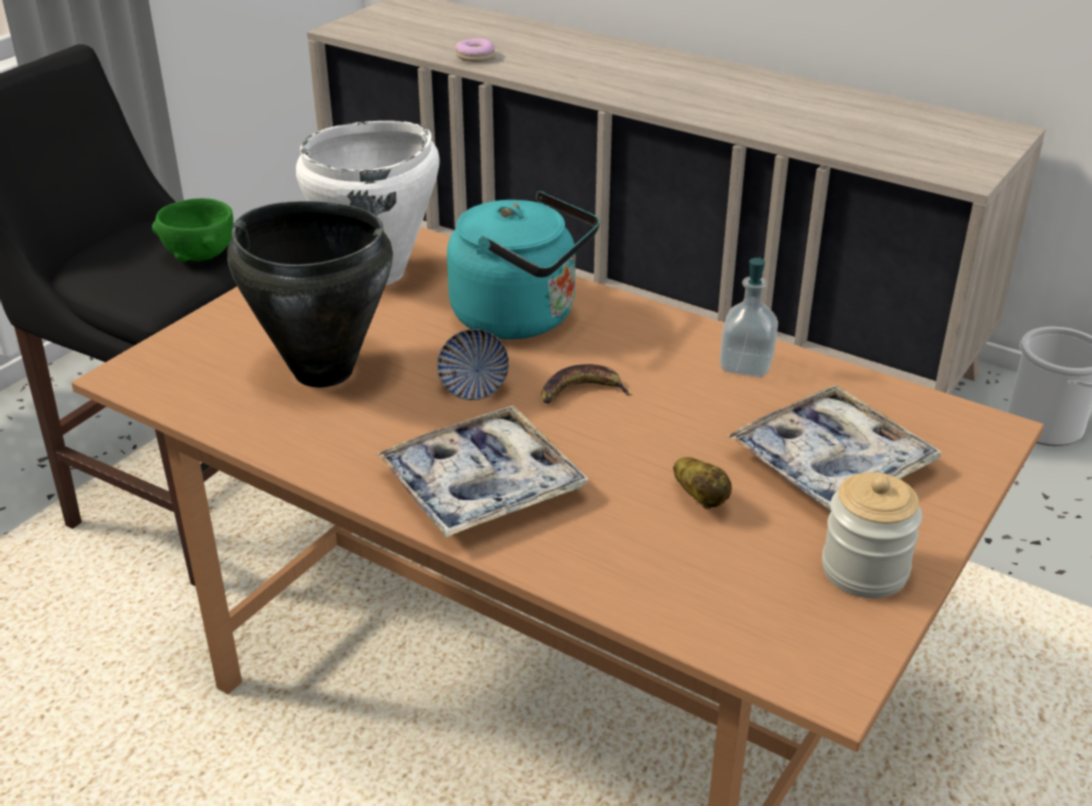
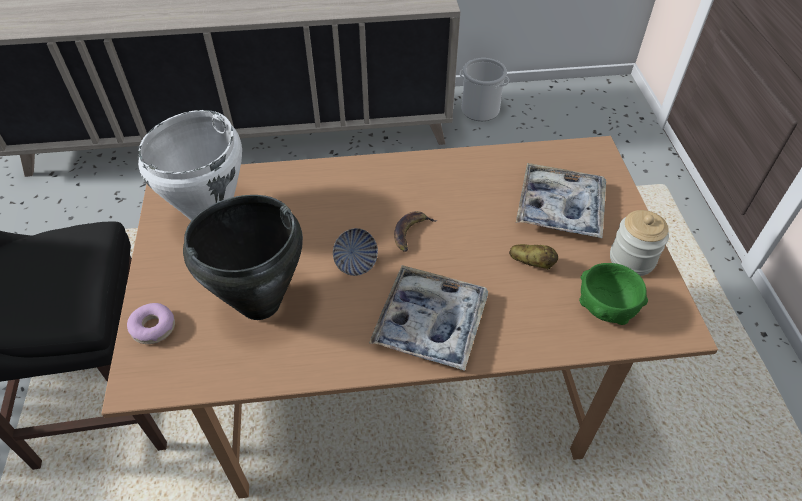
camera: 40 degrees left, 15 degrees up
green bowl [152,198,233,262] -> green bowl moved to [579,263,648,325]
turquoise kettle [447,191,600,339] -> none
donut [456,38,495,62] -> donut moved to [127,303,175,344]
soap dispenser [719,257,778,378] -> none

